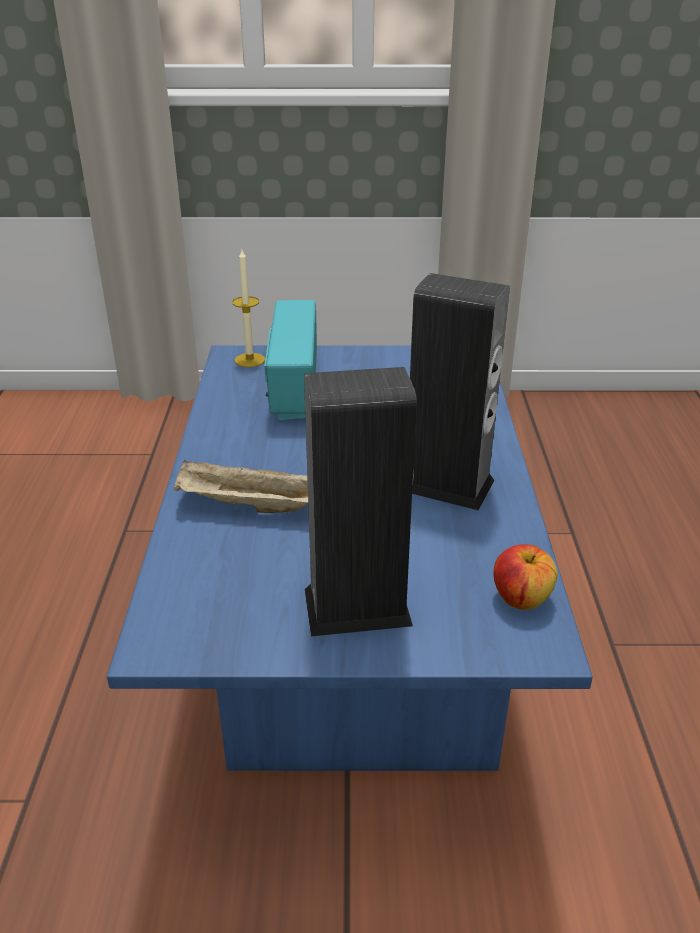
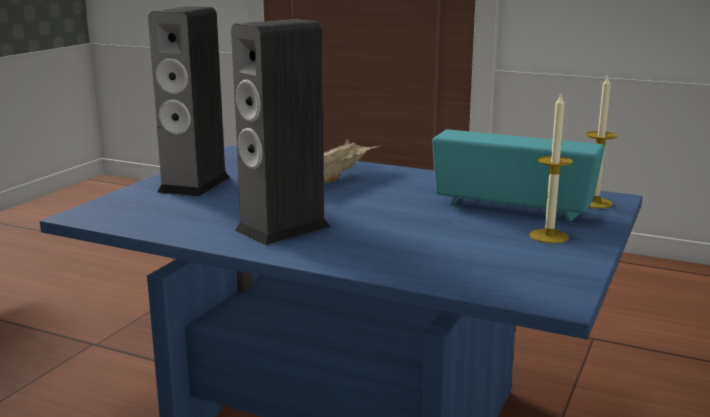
camera: 115 degrees right, 15 degrees down
apple [493,544,558,610] -> none
none -> candle [530,94,573,243]

